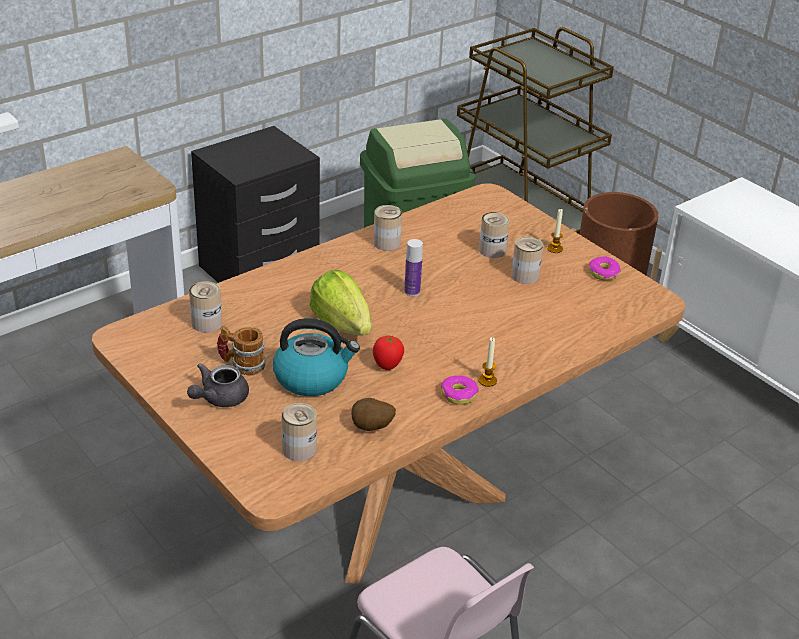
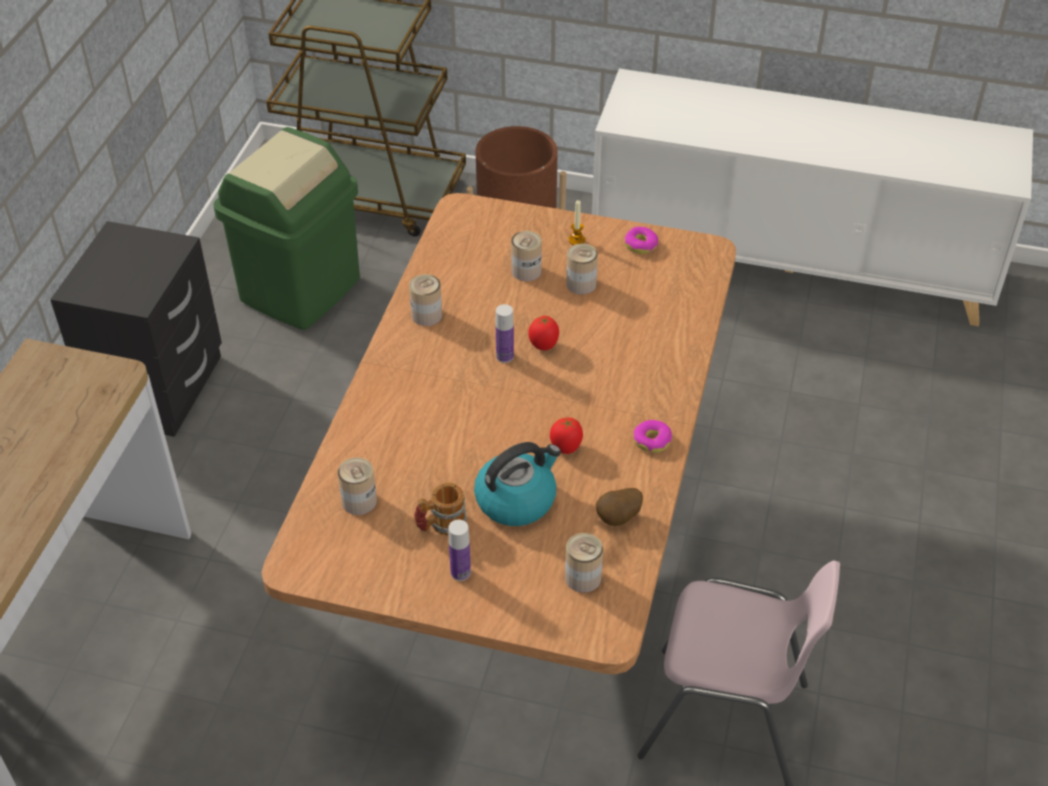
camera: 35 degrees left, 10 degrees up
grey teapot [187,363,249,407] -> bottle [448,520,471,581]
lettuce [309,270,372,336] -> none
candle [479,337,497,387] -> none
none -> tomato [528,316,559,350]

